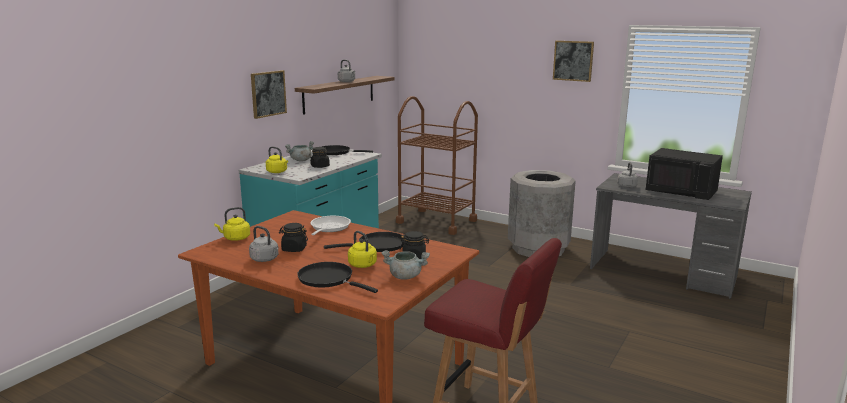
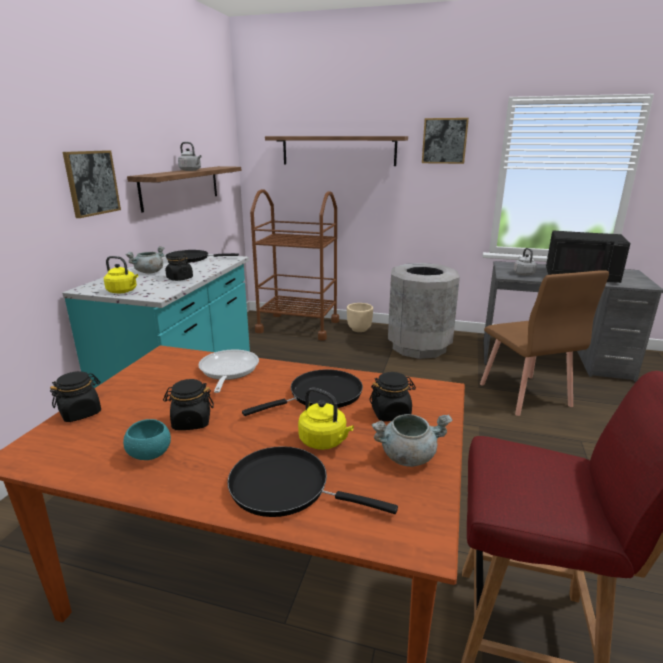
camera: 15 degrees left, 5 degrees up
yellow kettle [214,207,250,241] -> black jar [50,371,101,422]
grey kettle [249,226,279,262] -> turquoise bowl [123,419,171,460]
none -> shelf [265,136,408,166]
none -> beige planter [347,303,373,332]
none -> brown chair [480,270,609,416]

